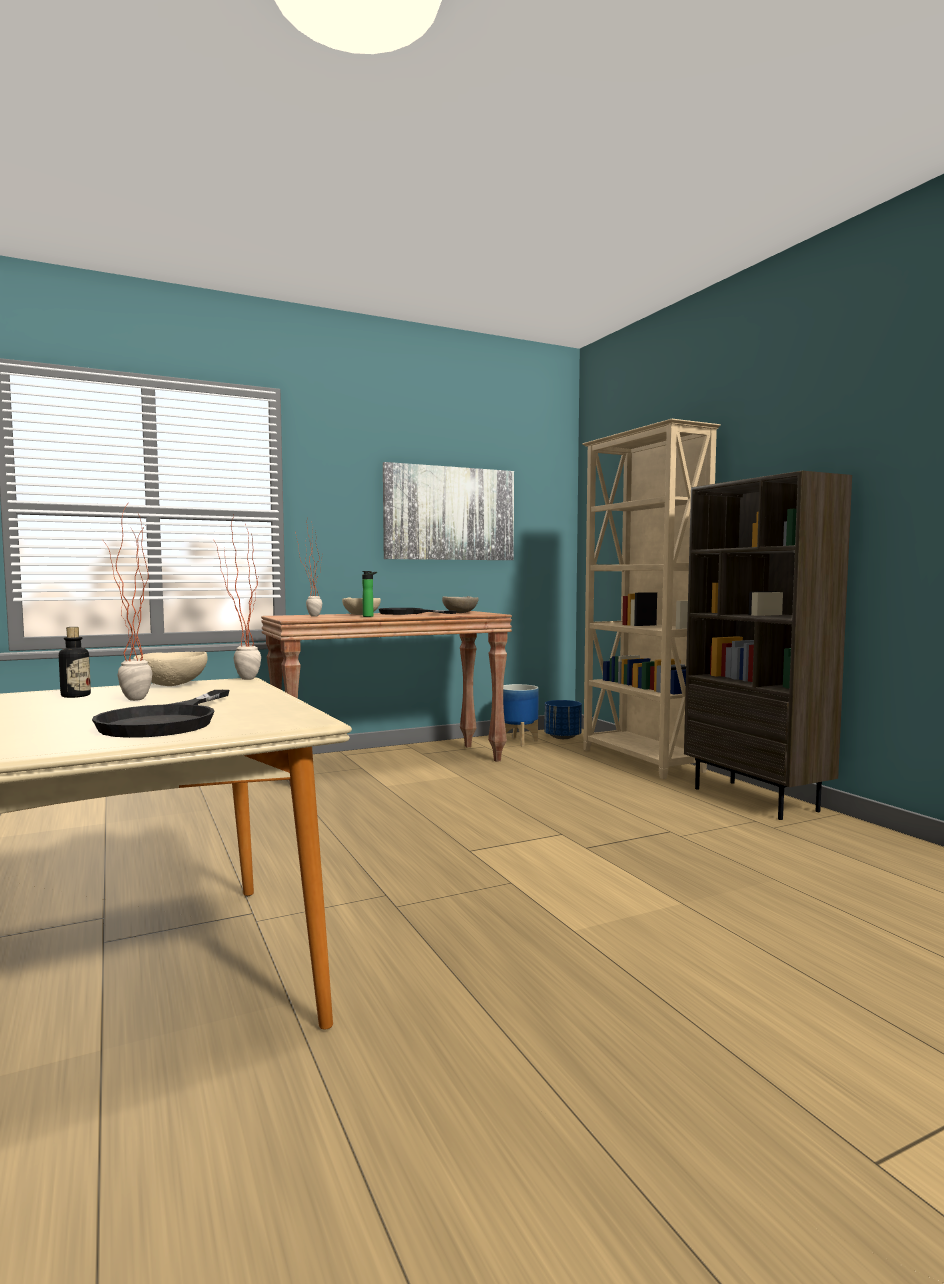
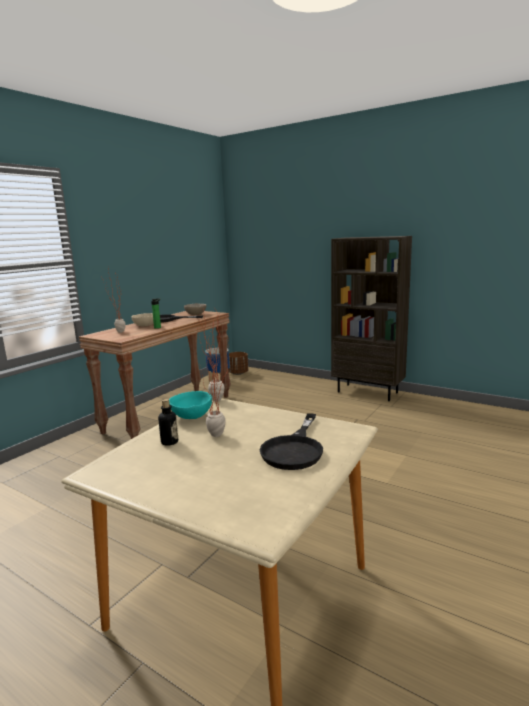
camera: 30 degrees left, 10 degrees up
black frying pan [92,690,229,738] -> black frying pan turned 45 degrees clockwise [260,413,323,470]
beige bowl [133,652,208,686] -> turquoise bowl [169,391,212,419]
picture [383,462,514,560] -> none
blue planter [544,700,582,739] -> brown planter [228,352,248,375]
beige bookcase [582,419,721,779] -> none

